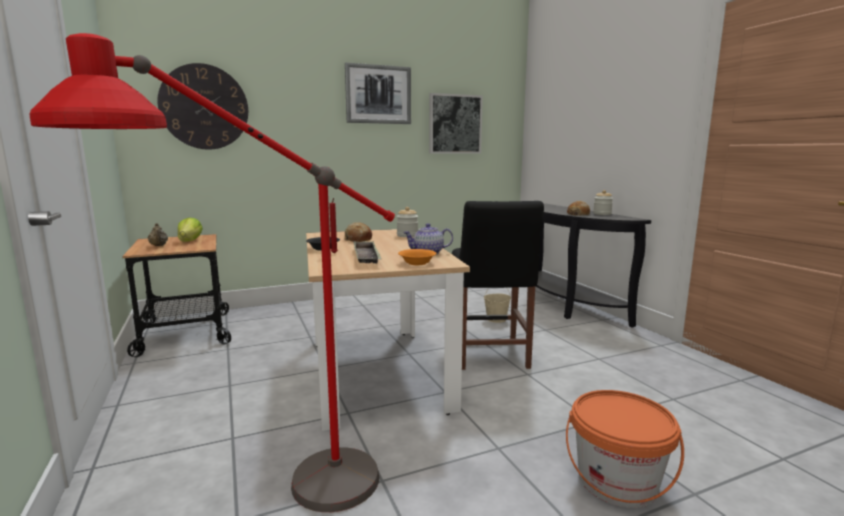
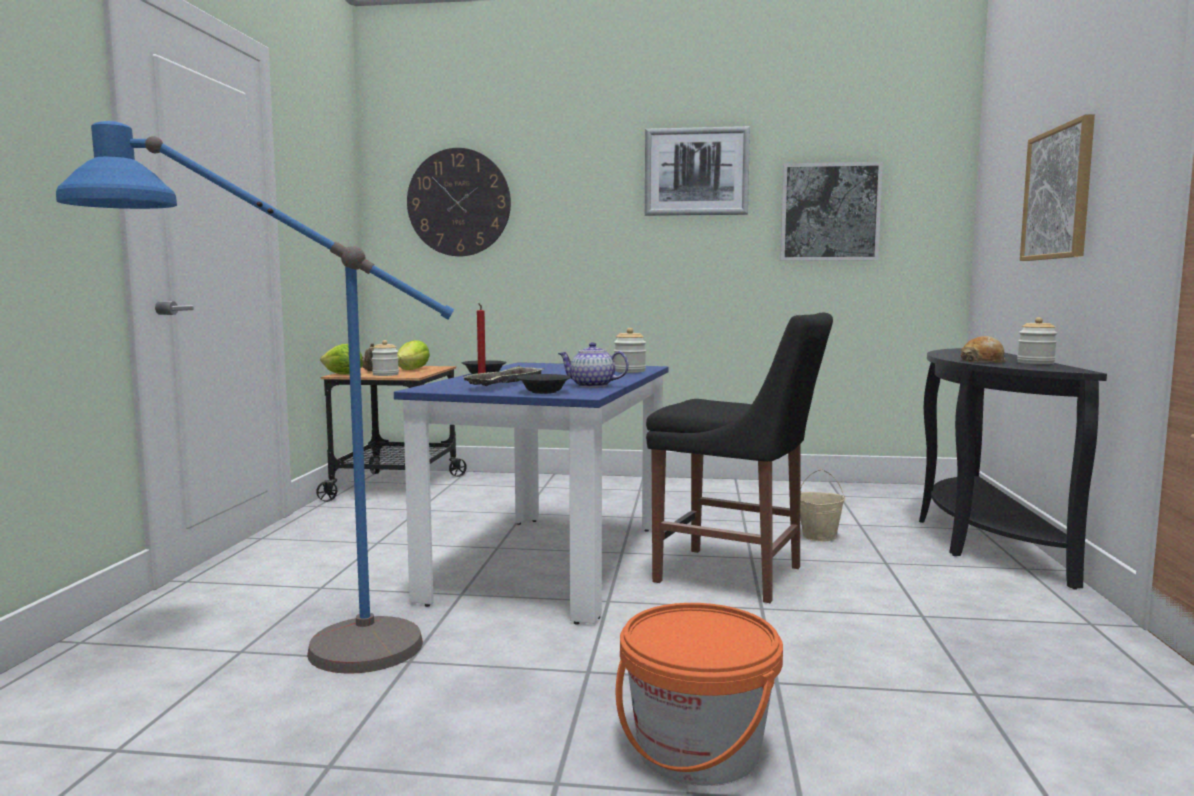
camera: 30 degrees right, 5 degrees down
red floor lamp [29,33,395,512] -> blue floor lamp [56,121,454,674]
beige dining table [306,229,470,431] -> blue dining table [394,362,669,625]
bread [344,222,372,242] -> none
orange bowl [398,249,436,265] -> black bowl [517,374,571,394]
black chair [452,201,544,370] -> black chair turned 90 degrees counterclockwise [646,313,833,603]
none -> lettuce [320,344,363,375]
none -> jar [372,340,399,376]
none -> picture [1020,114,1095,261]

